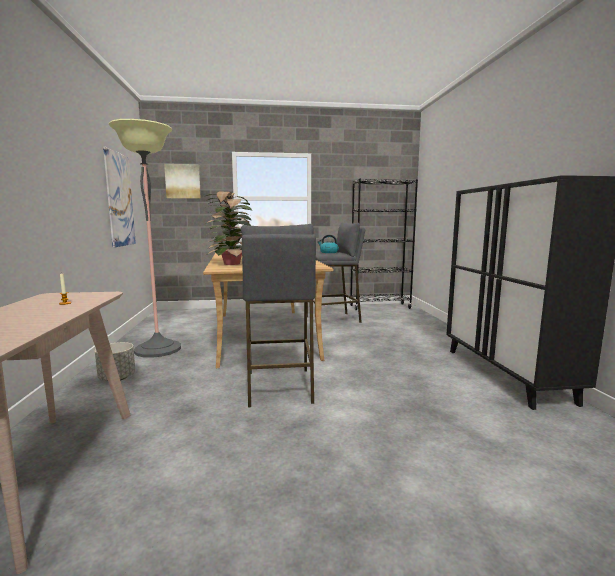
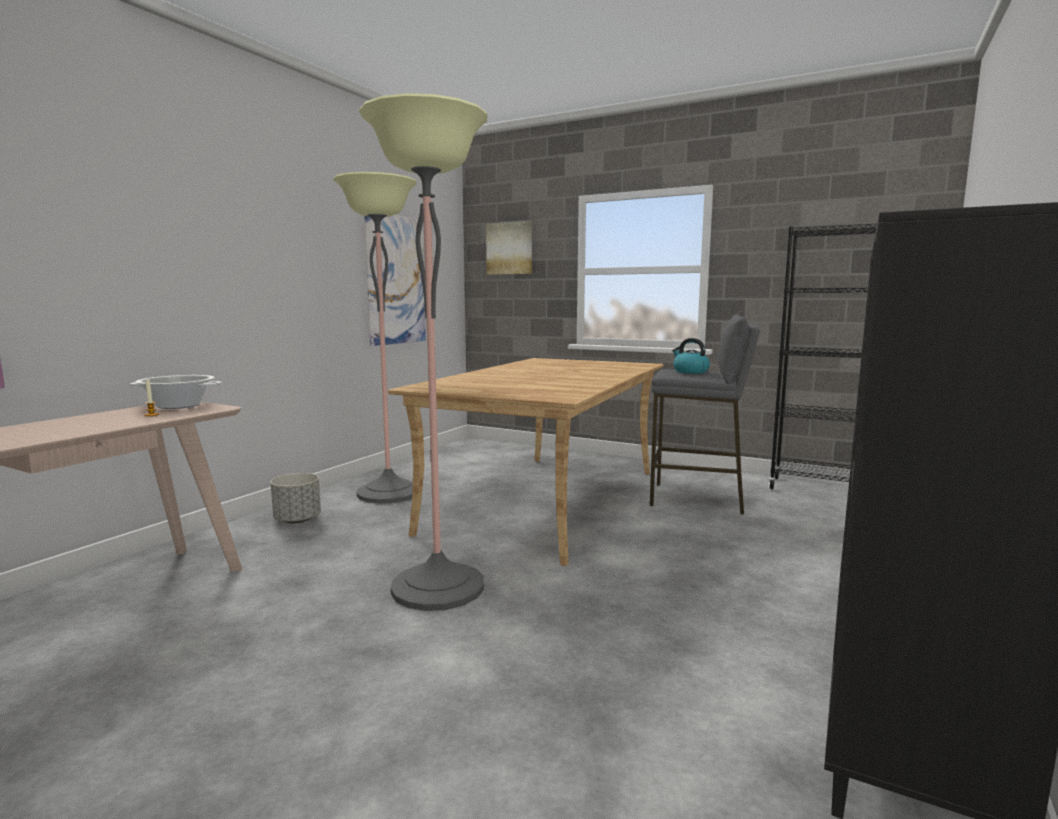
camera: 35 degrees right, 0 degrees up
potted plant [205,191,252,265] -> none
grey stool [241,224,316,407] -> floor lamp [359,93,488,611]
none -> cooking pot [130,375,222,409]

